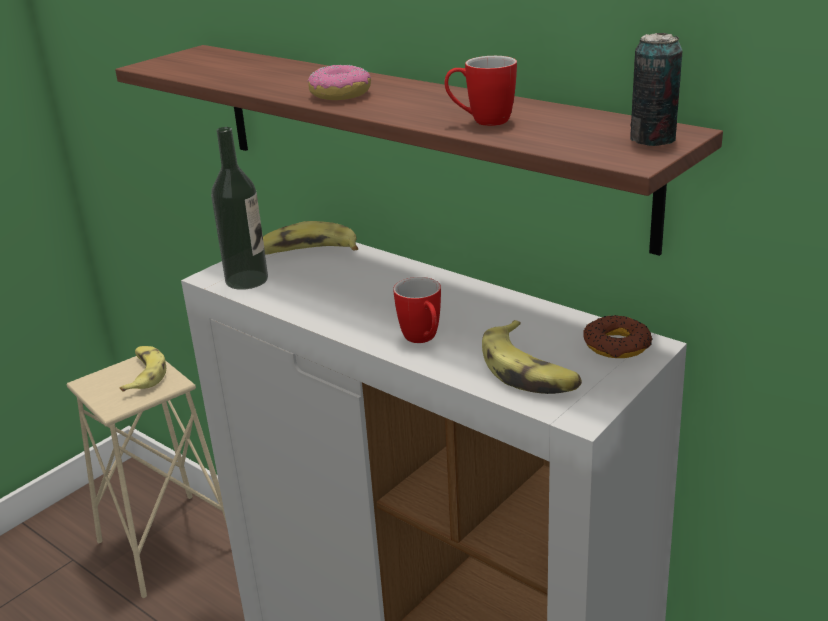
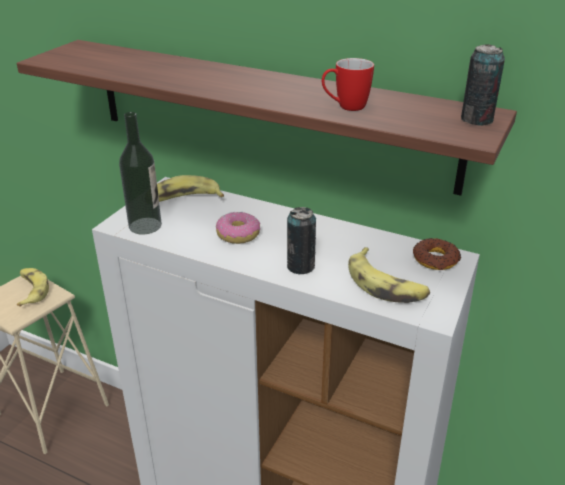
camera: 15 degrees left, 5 degrees up
donut [307,65,371,100] -> donut moved to [216,212,260,244]
mug [393,277,441,343] -> can [287,207,316,275]

